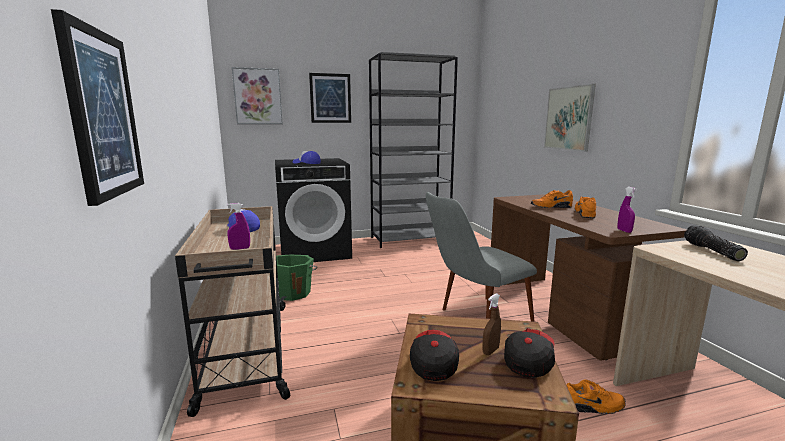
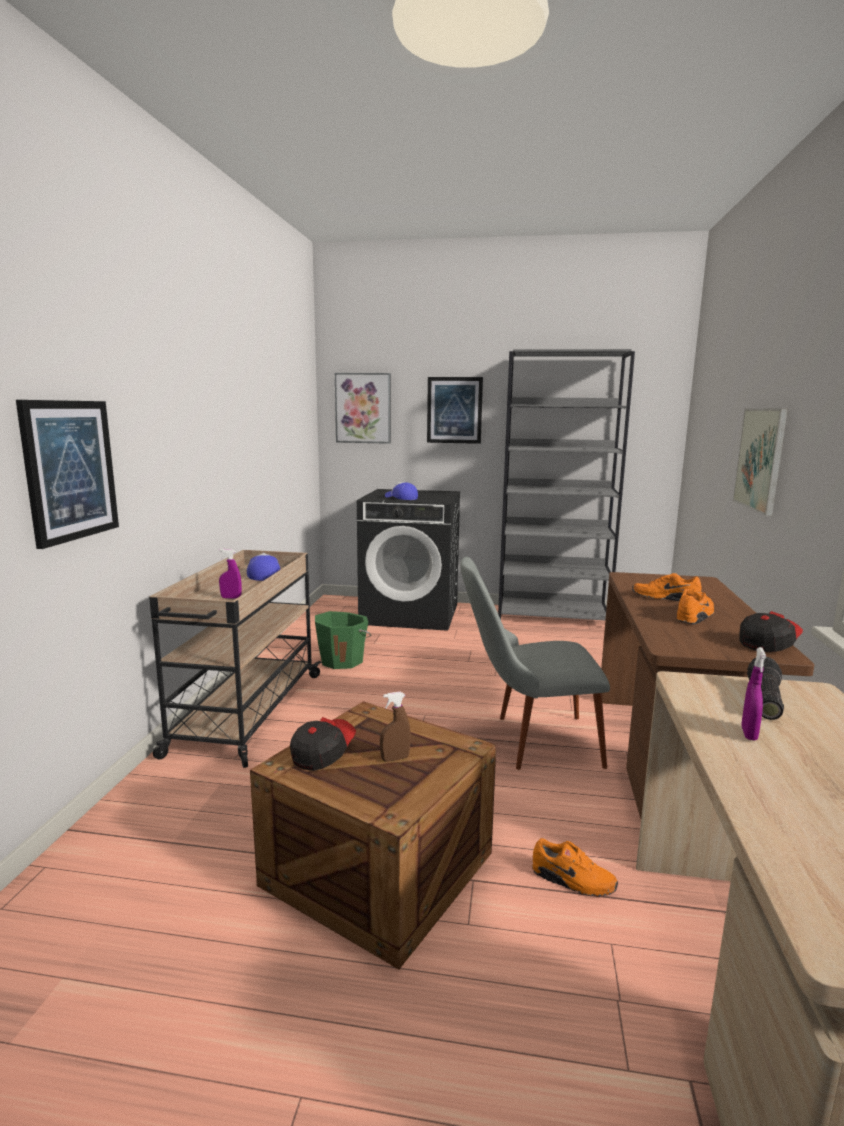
camera: 25 degrees right, 0 degrees up
cap [504,328,555,378] -> cap moved to [740,611,803,652]
purple spray bottle [617,187,637,233] -> purple spray bottle moved to [741,647,766,740]

